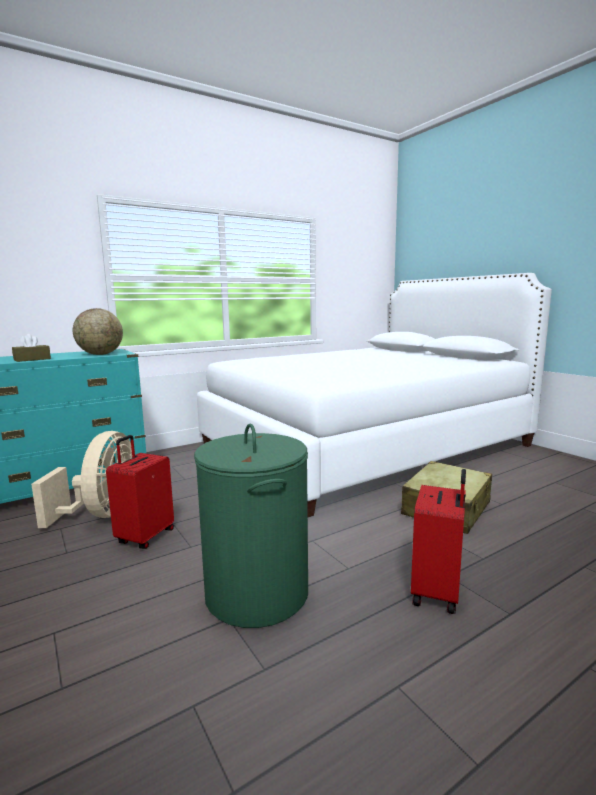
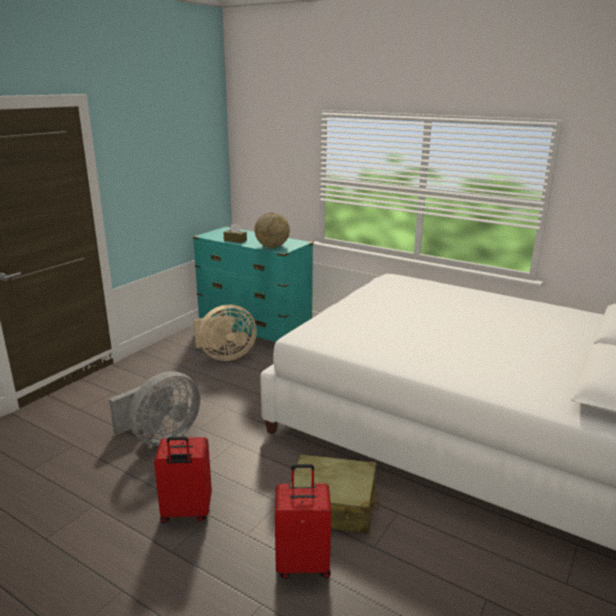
camera: 65 degrees right, 10 degrees up
red suitcase [106,435,174,549] -> red suitcase moved to [275,464,331,579]
green laundry basket [194,424,308,628] -> grey fan [109,371,200,446]

